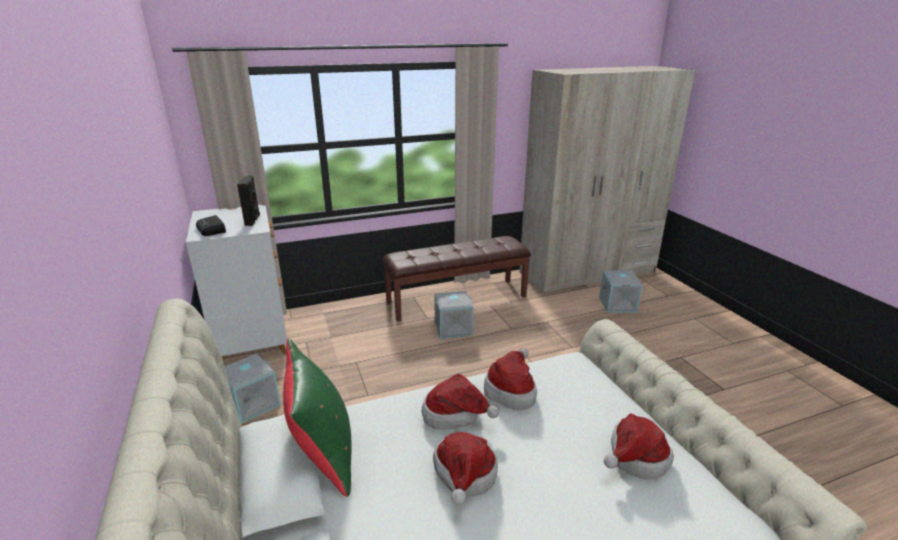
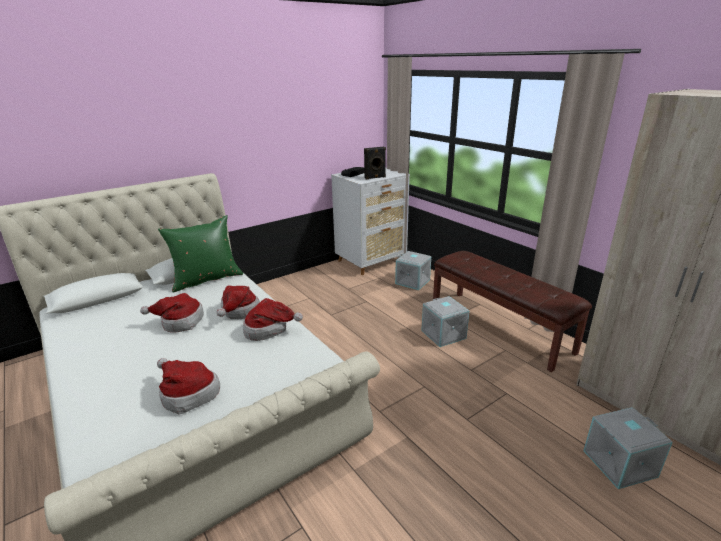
camera: 75 degrees right, 0 degrees up
grey storage box [225,354,281,423] -> grey storage box moved to [395,251,431,290]

